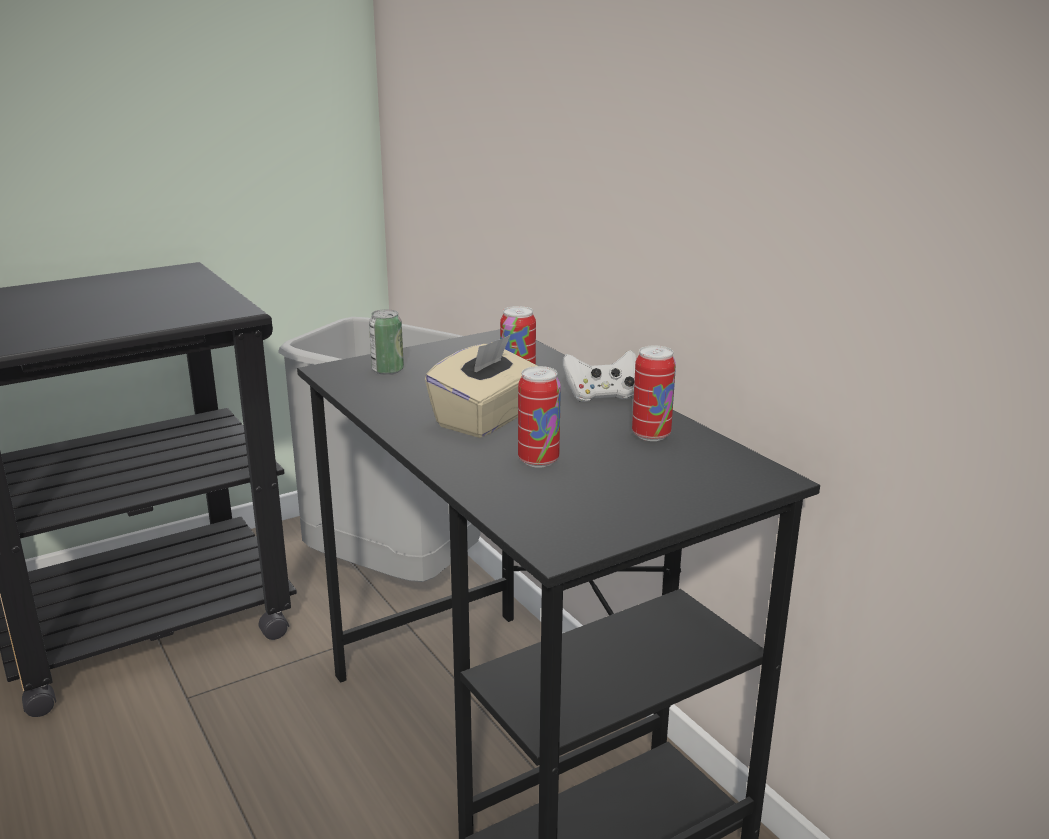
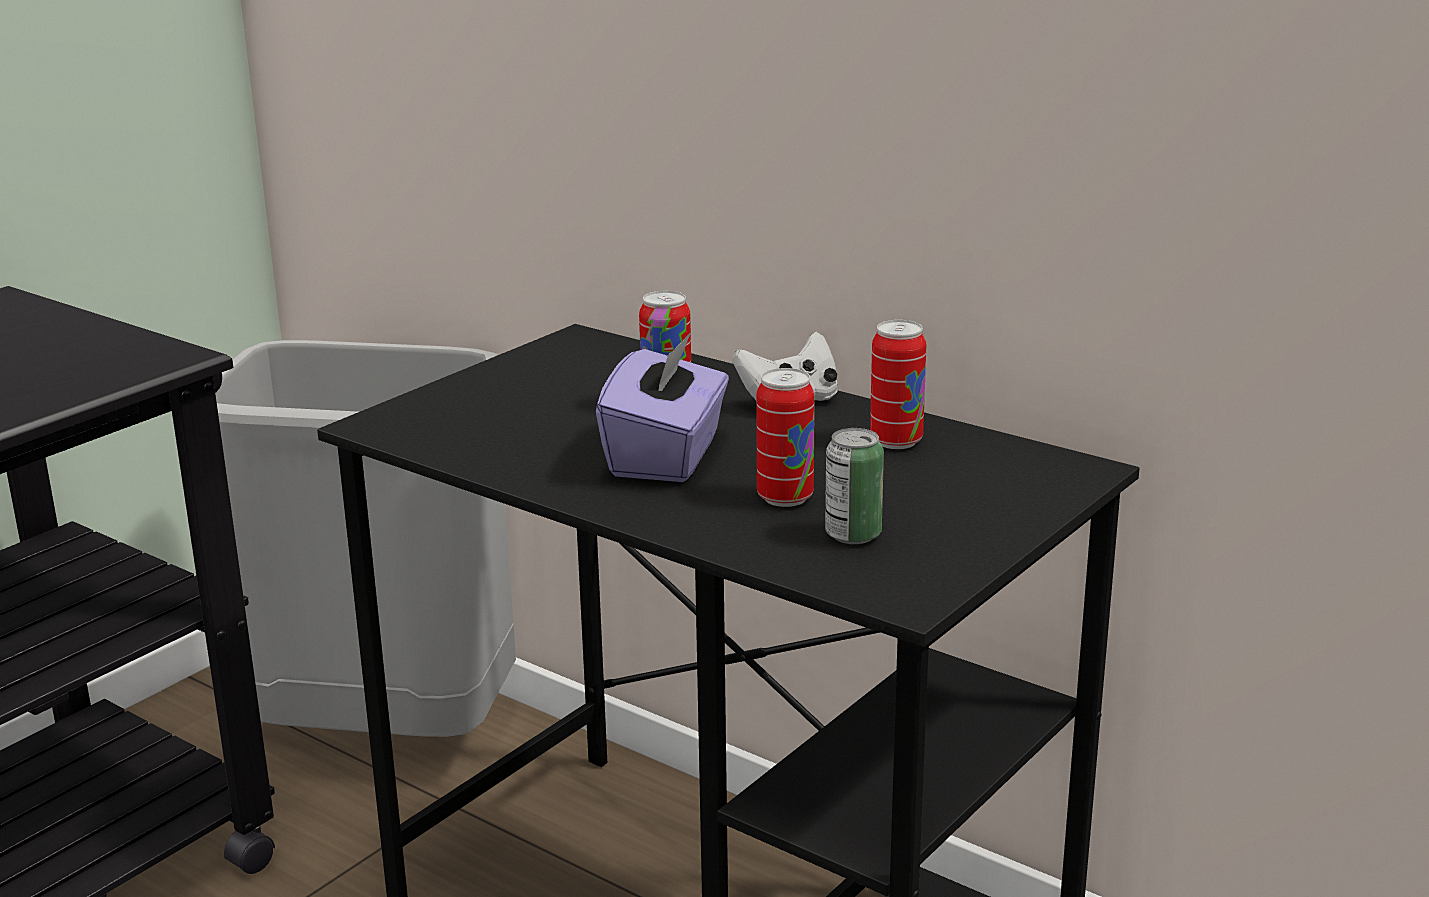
camera: 20 degrees left, 0 degrees up
can [369,309,404,375] -> can moved to [825,428,884,544]
beige tissue box [425,335,537,438] -> purple tissue box [596,332,729,482]

